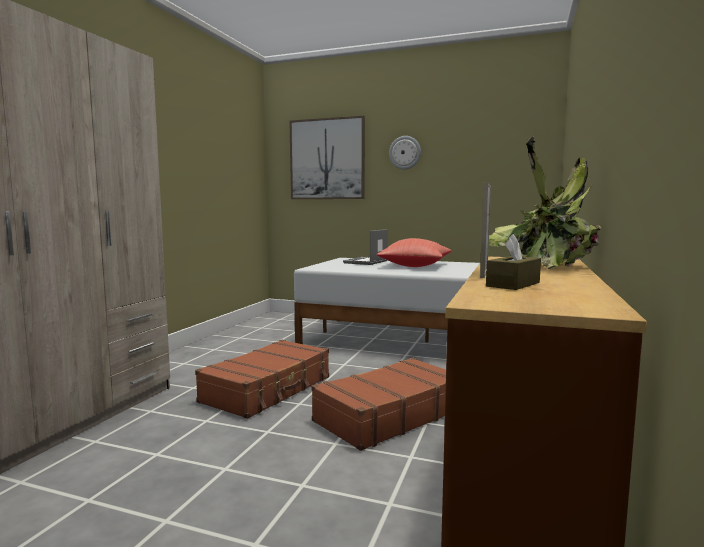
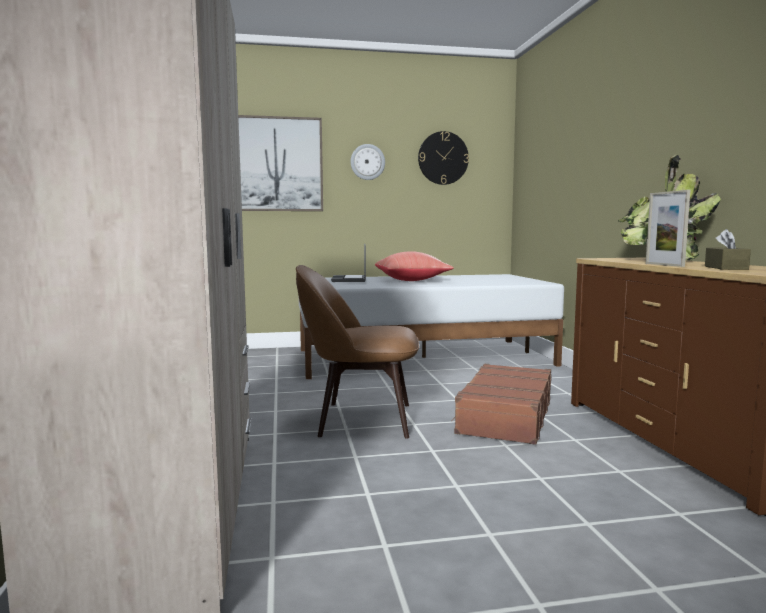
camera: 30 degrees left, 0 degrees up
brown suitcase [195,340,329,419] -> brown chair [296,265,419,439]
none -> wall clock [418,131,469,185]

